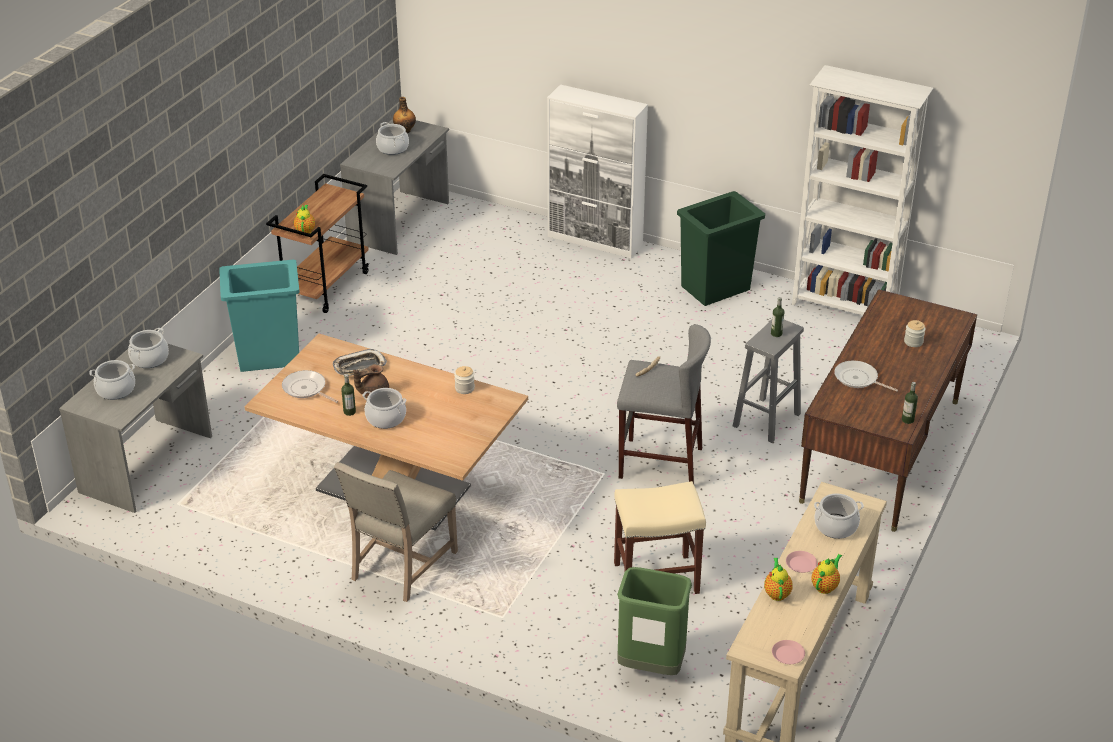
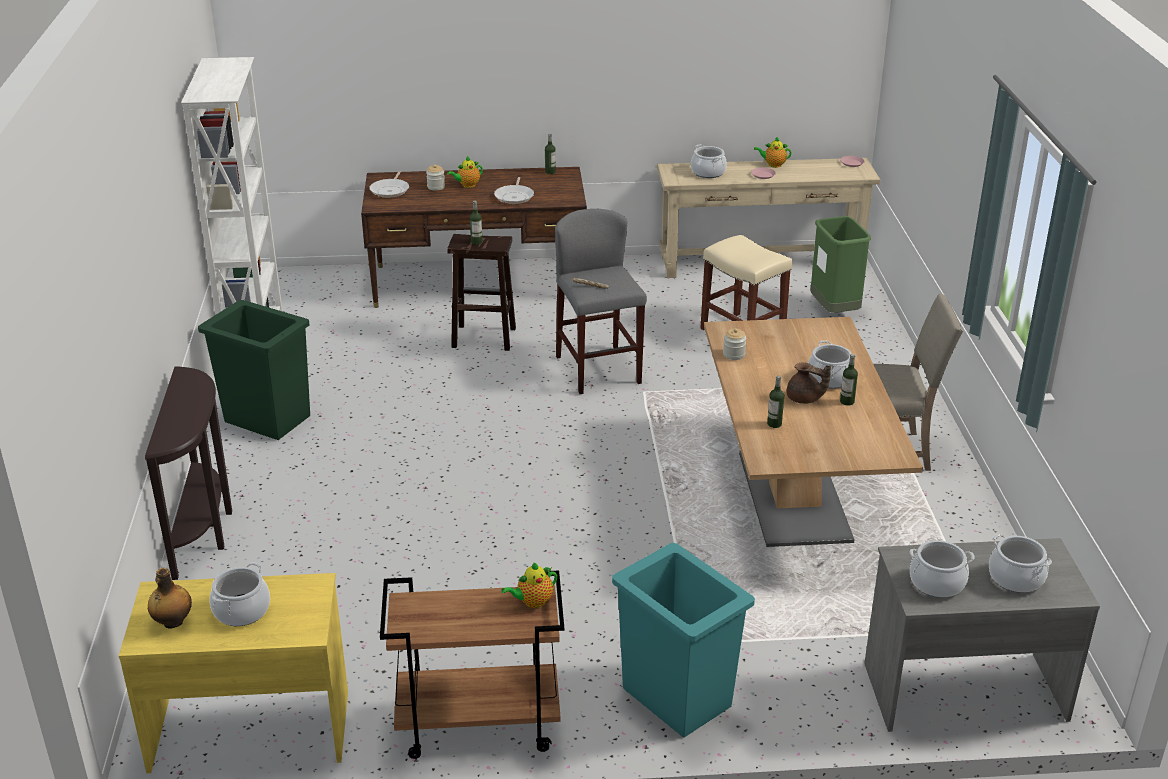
camera: 120 degrees left, 5 degrees down
frying pan [282,370,338,403] -> frying pan moved to [369,171,409,198]
tray [333,349,387,376] -> bottle [767,376,784,428]
grey desk [340,119,449,255] -> yellow desk [119,573,348,773]
white cabinet [547,84,648,258] -> brown console table [145,366,232,580]
grey stool [733,319,804,443] -> brown stool [447,234,516,351]
teapot [764,558,793,601] -> teapot moved to [447,156,483,188]

